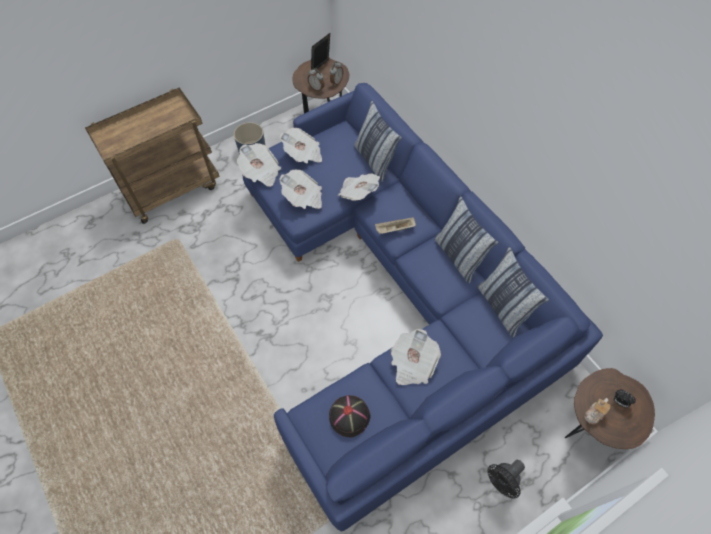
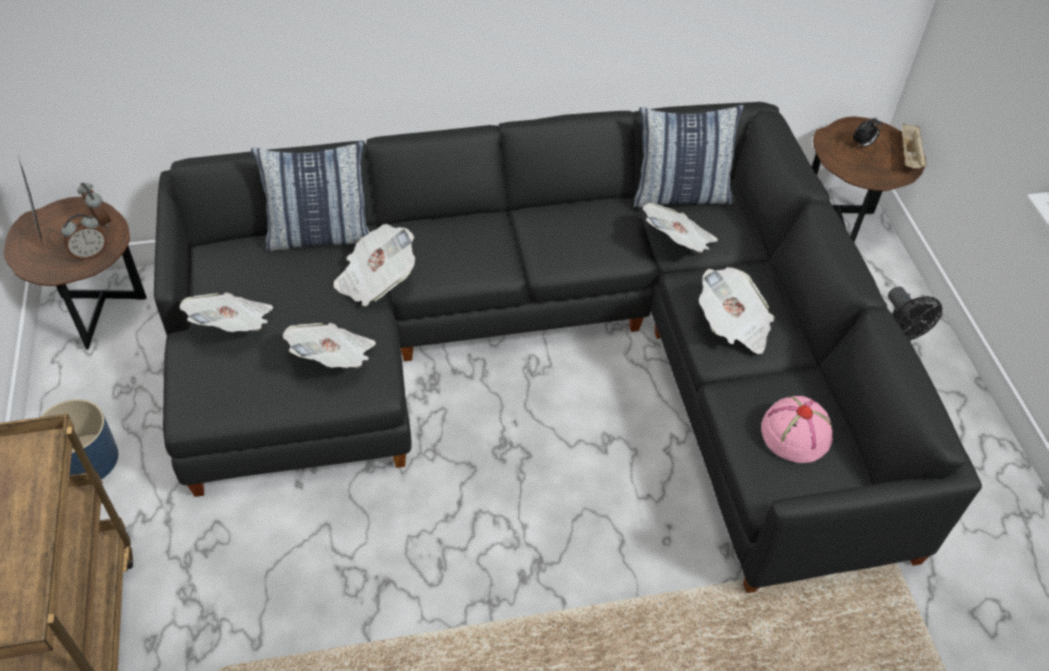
camera: 70 degrees left, 10 degrees down
newspaper [237,143,281,187] -> newspaper moved to [643,203,718,253]
blue sofa [243,83,603,532] -> black sofa [154,102,982,593]
black hat [329,395,370,437] -> pink hat [761,396,833,463]
beige tray [375,217,416,234] -> beige tray moved to [902,123,927,168]
pillow [435,196,499,284] -> none
teapot [584,398,610,424] -> none

